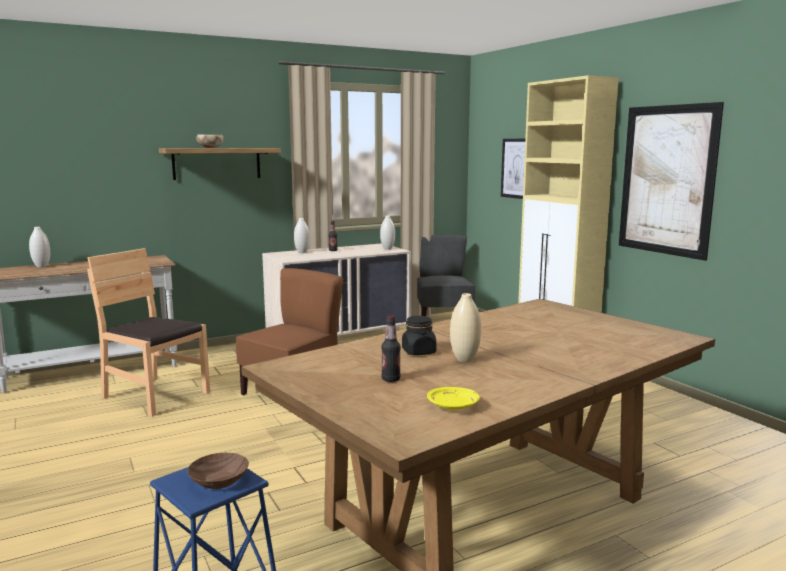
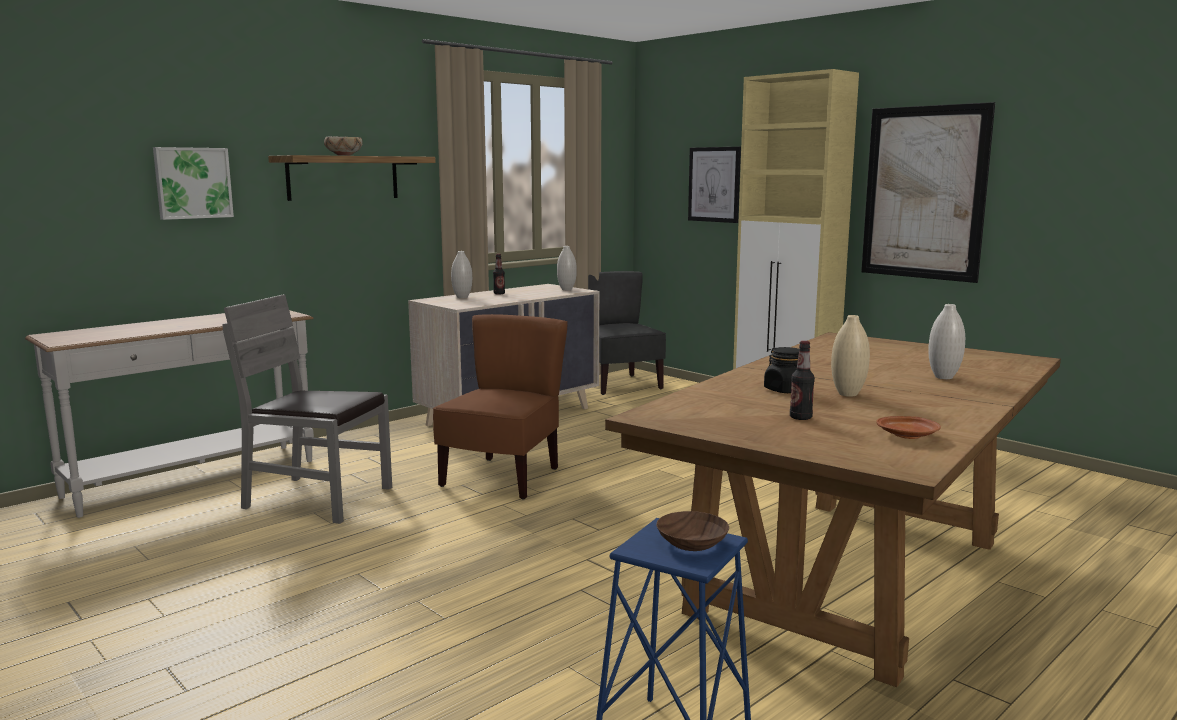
camera: 15 degrees left, 0 degrees up
white vase [29,227,50,268] -> white vase moved to [928,304,965,379]
brown chair [87,248,210,417] -> grey chair [222,294,392,524]
yellow plate [427,387,480,410] -> brown plate [876,416,941,439]
none -> picture [153,147,234,220]

